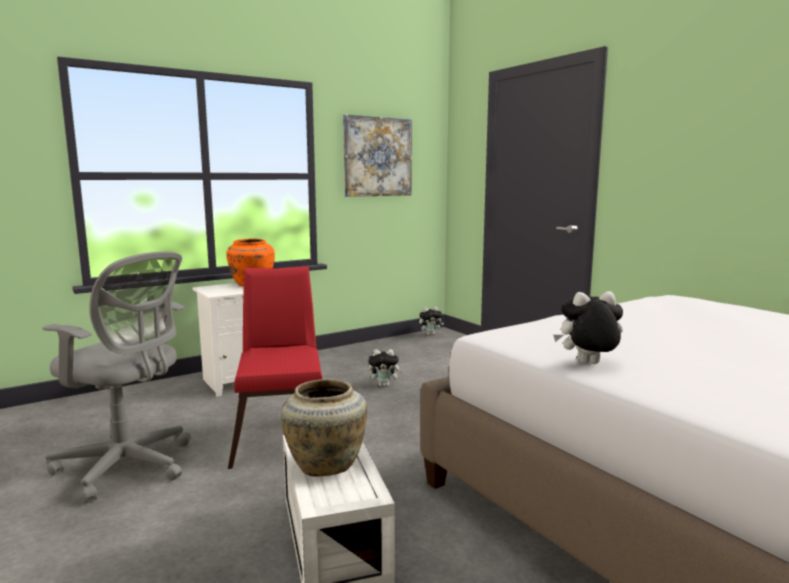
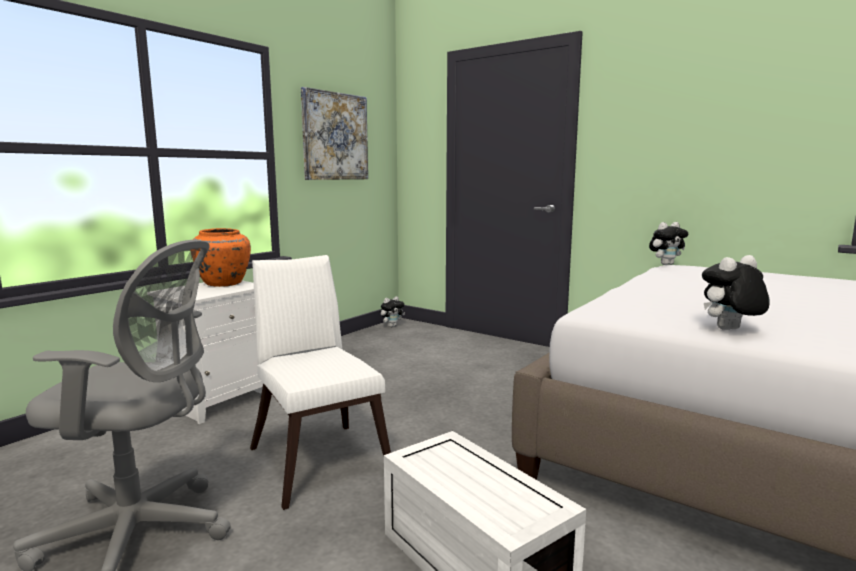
camera: 20 degrees left, 0 degrees up
red chair [228,266,322,469] -> white chair [250,255,391,510]
beige vase [281,379,367,477] -> none
plush toy [368,349,403,387] -> plush toy moved to [649,222,688,265]

